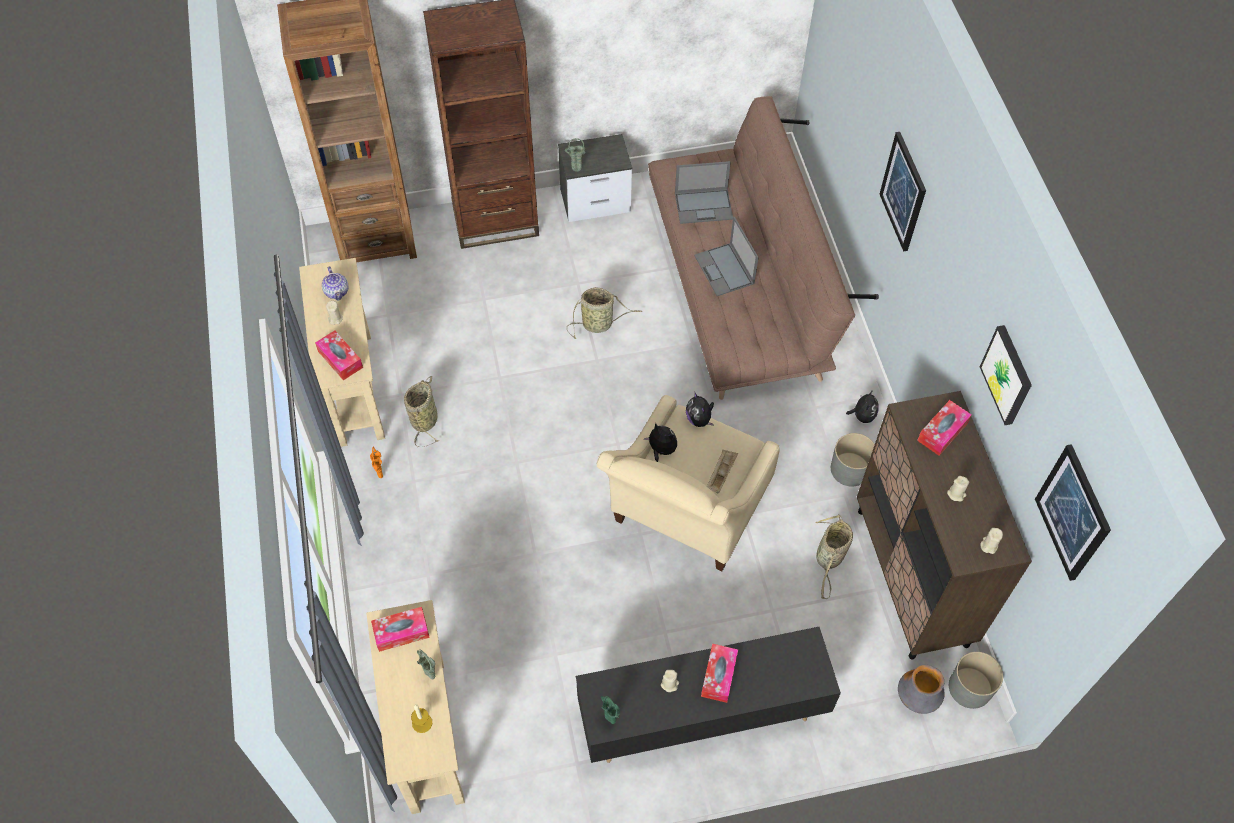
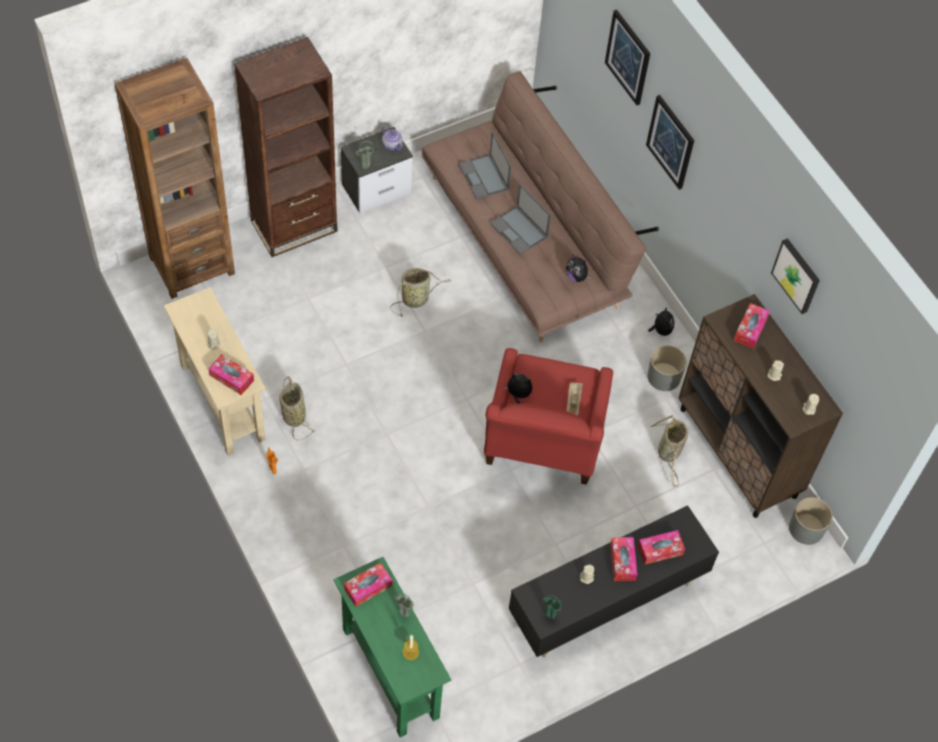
camera: 20 degrees left, 0 degrees up
teapot [322,266,349,301] -> teapot moved to [382,126,403,151]
beige console table [366,600,465,814] -> green console table [334,557,451,738]
beige armchair [597,395,780,571] -> red armchair [484,348,613,484]
laptop [675,161,733,224] -> laptop turned 90 degrees clockwise [459,132,512,199]
plush toy [686,393,714,427] -> plush toy moved to [566,254,591,282]
vase [898,665,945,714] -> none
picture [1035,444,1111,581] -> picture moved to [605,10,650,105]
none -> tissue box [638,530,685,564]

